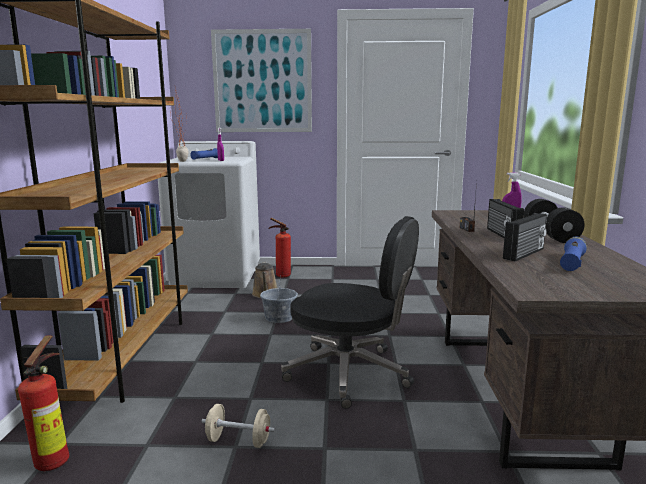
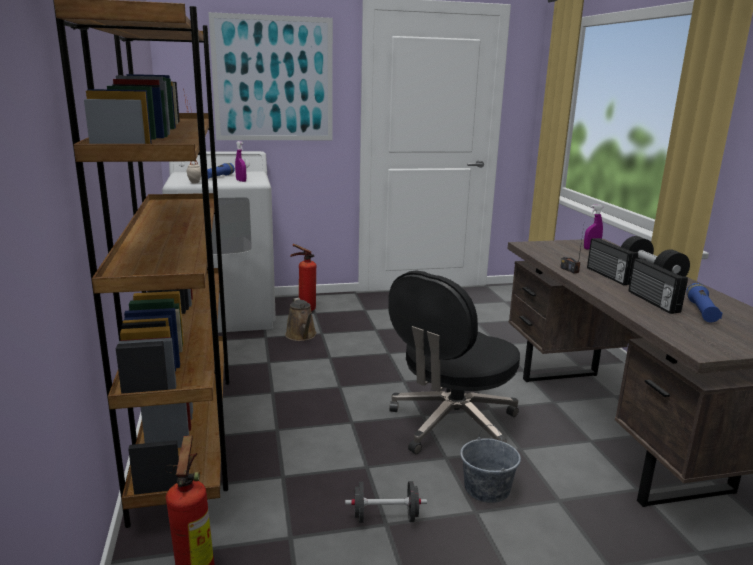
camera: 15 degrees left, 5 degrees up
beige dumbbell [201,404,275,448] -> black dumbbell [345,481,427,523]
grey bucket [260,282,298,323] -> grey bucket moved to [460,425,521,503]
black office chair [281,216,419,409] -> black office chair turned 120 degrees clockwise [388,271,520,454]
radio [503,213,547,262] -> radio turned 135 degrees clockwise [628,259,688,314]

